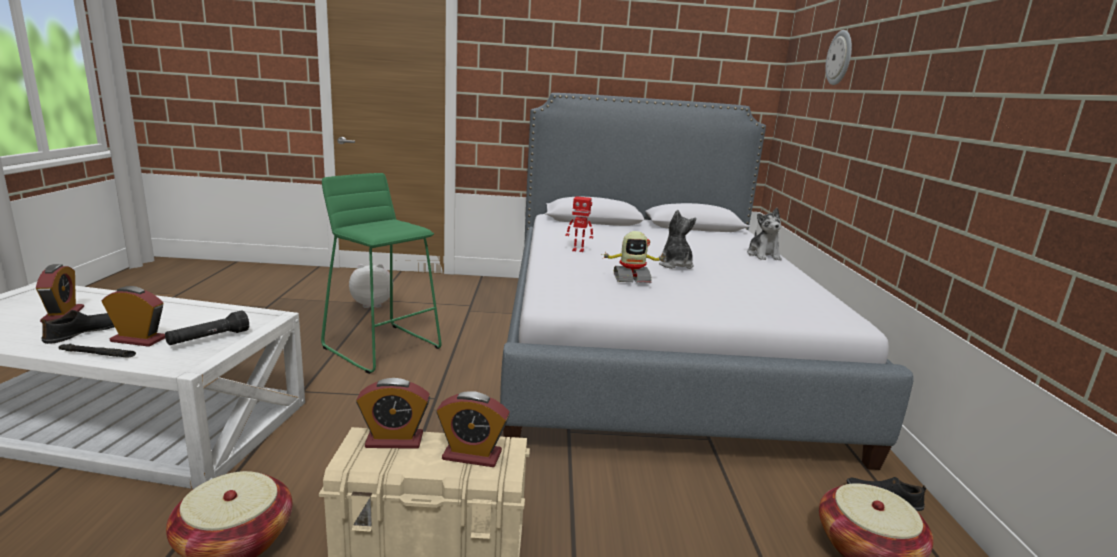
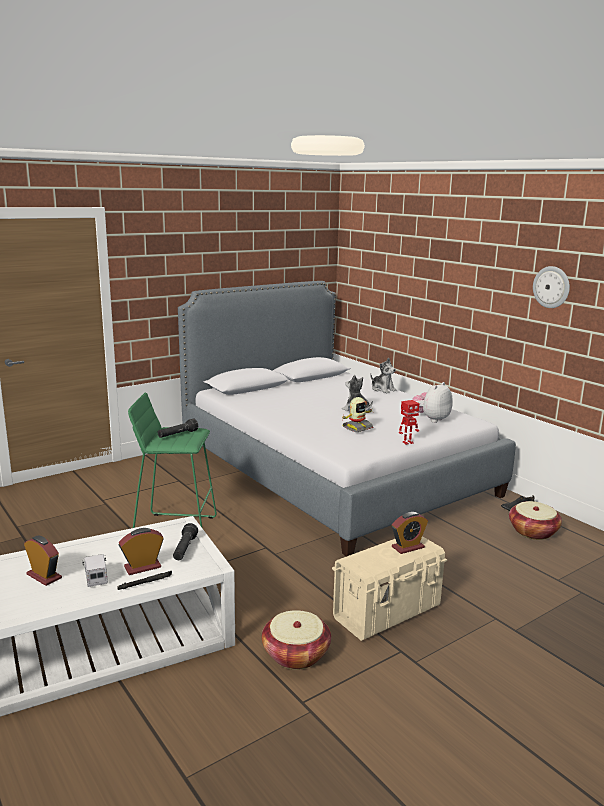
camera: 35 degrees left, 0 degrees up
black shoe [41,310,115,344] -> toy truck [82,554,108,587]
plush toy [349,264,390,308] -> plush toy moved to [412,382,453,423]
alarm clock [356,378,430,449] -> none
toy robot [566,196,593,252] -> toy robot moved to [399,400,419,445]
wall clock [825,30,852,85] -> wall clock moved to [533,266,570,308]
none -> black flashlight [158,418,198,438]

